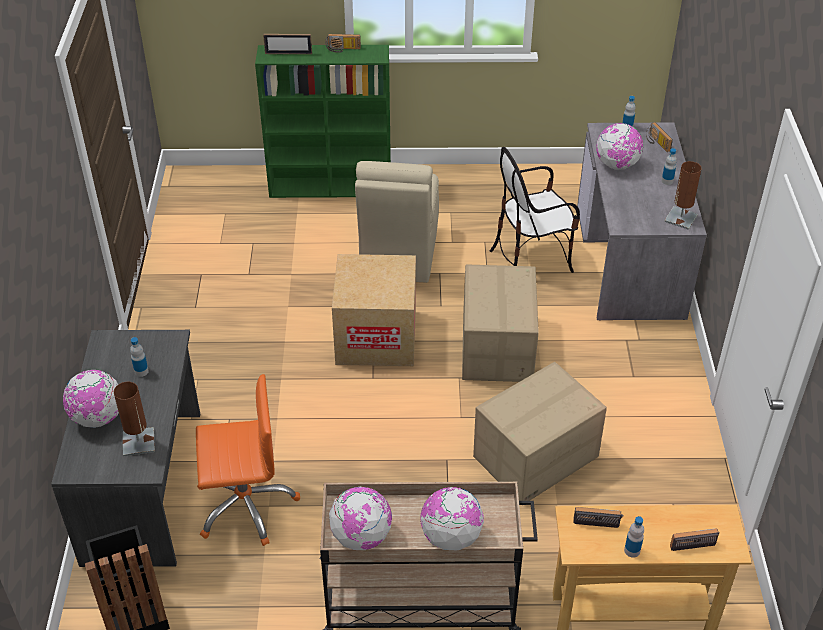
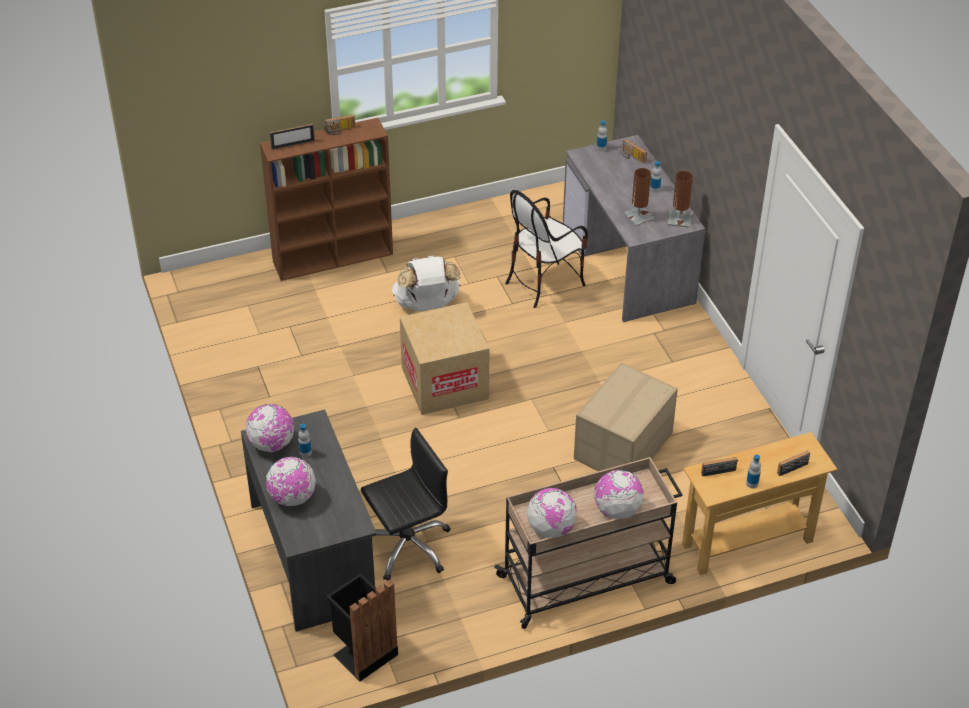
camera: 20 degrees left, 0 degrees up
brown table lamp [114,382,155,456] -> brown table lamp moved to [624,168,654,226]
orange office chair [196,374,300,546] -> black office chair [361,428,451,581]
green bookcase [255,45,391,198] -> brown bookcase [260,118,393,281]
beige chair [355,161,439,283] -> white backpack [392,255,461,312]
cardboard box [462,264,539,382] -> none
globe [596,123,643,170] -> globe moved to [246,404,294,452]

